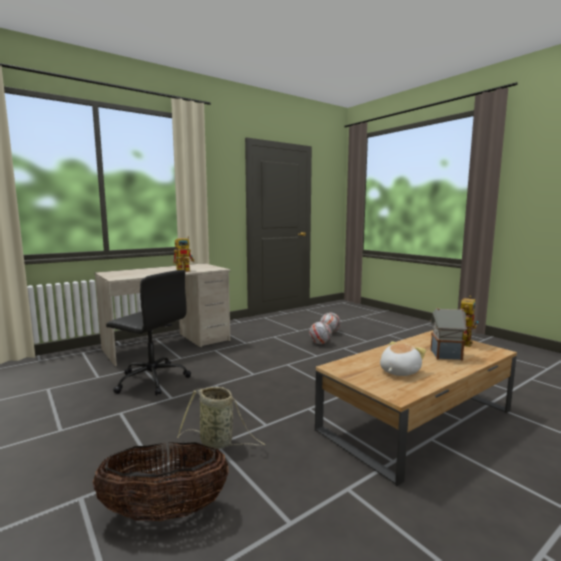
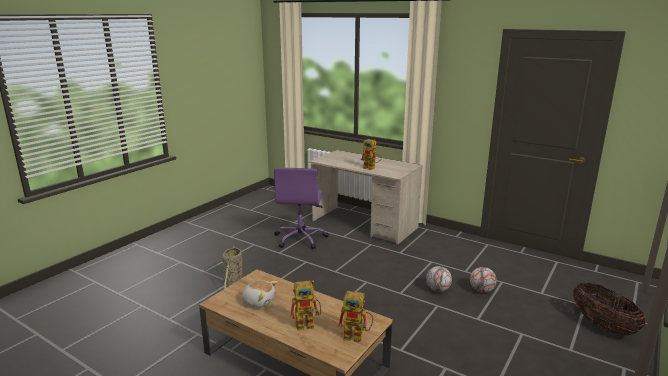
camera: 70 degrees right, 10 degrees up
basket [92,442,229,521] -> basket moved to [573,283,646,336]
black office chair [106,270,191,396] -> purple office chair [274,168,329,249]
toy house [430,308,467,361] -> toy robot [290,280,321,330]

